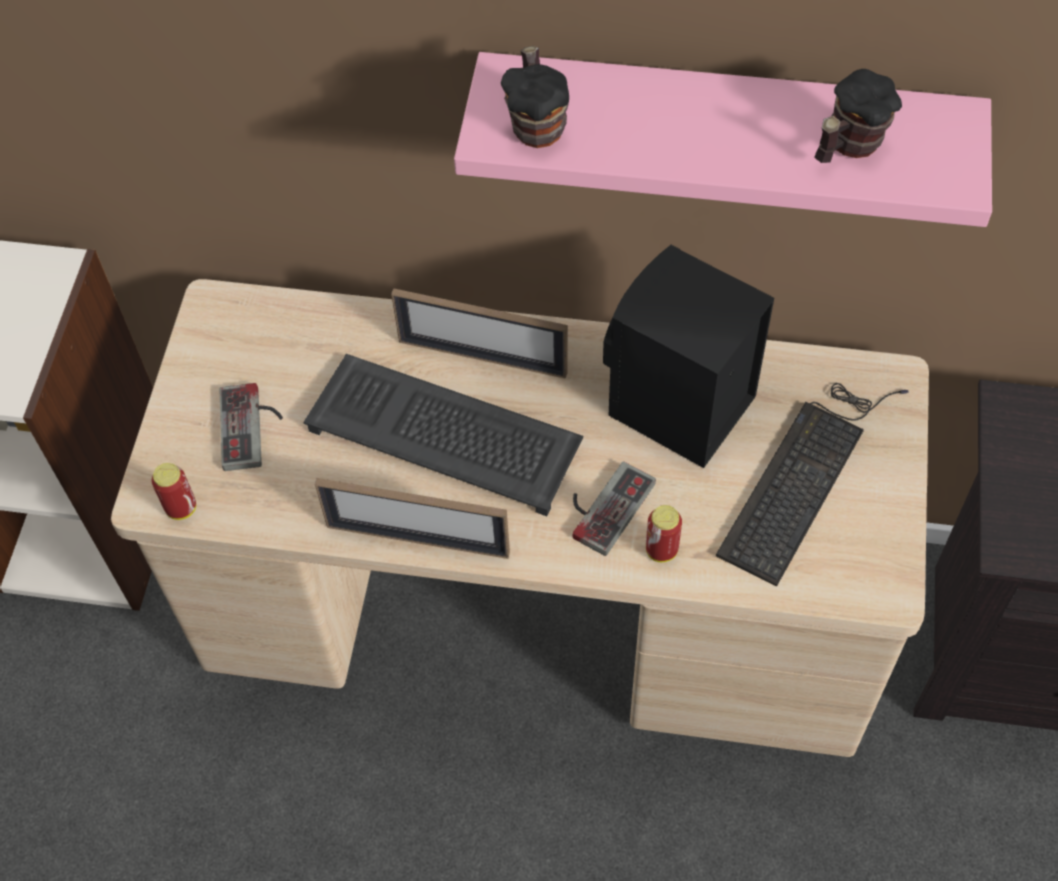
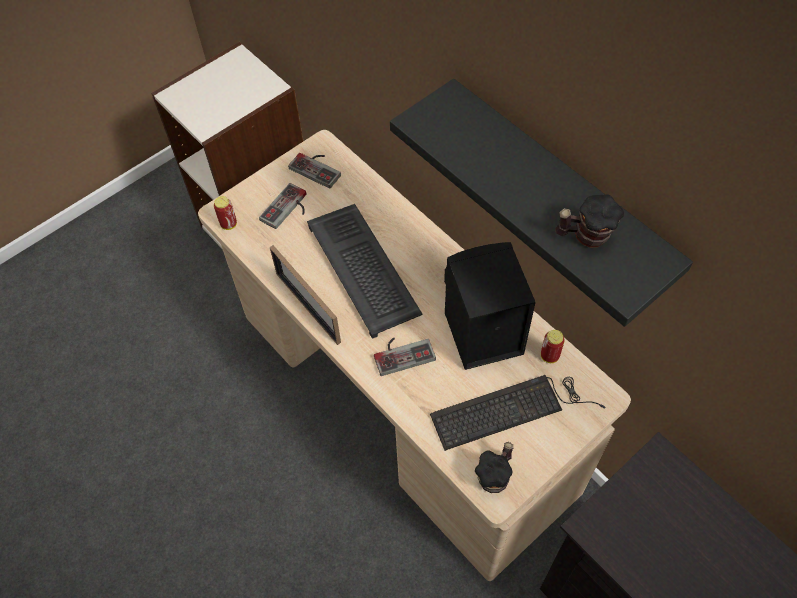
camera: 40 degrees right, 0 degrees up
picture frame [391,288,568,379] -> none
pink shelf [454,52,992,227] -> black shelf [390,79,693,327]
mug [501,46,569,148] -> mug moved to [475,442,513,493]
can [646,505,682,563] -> can moved to [541,330,565,363]
none -> game controller [288,153,341,189]

